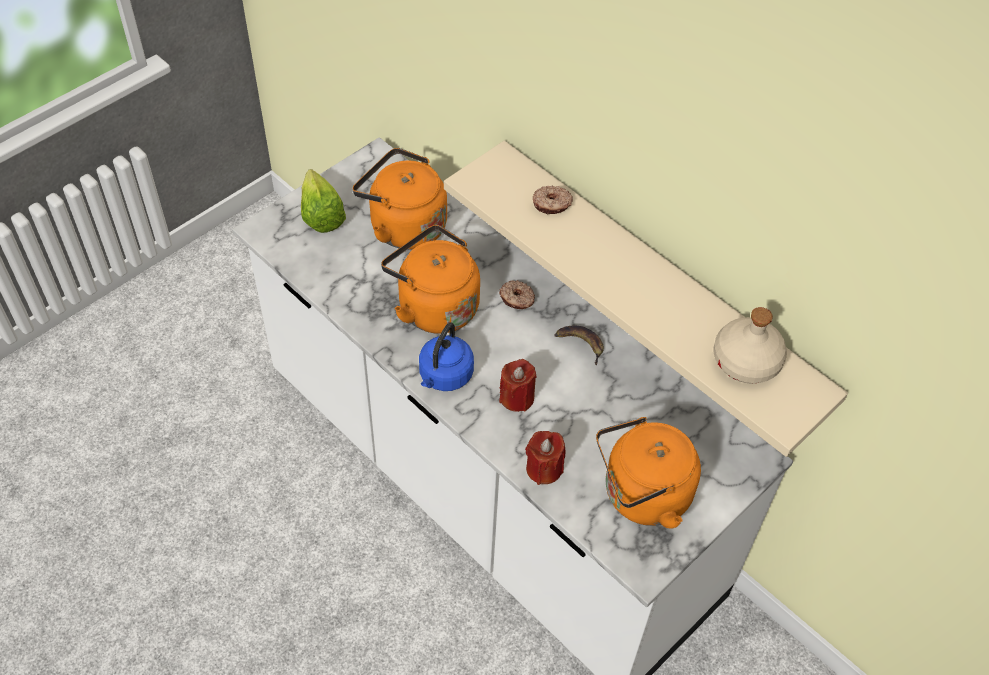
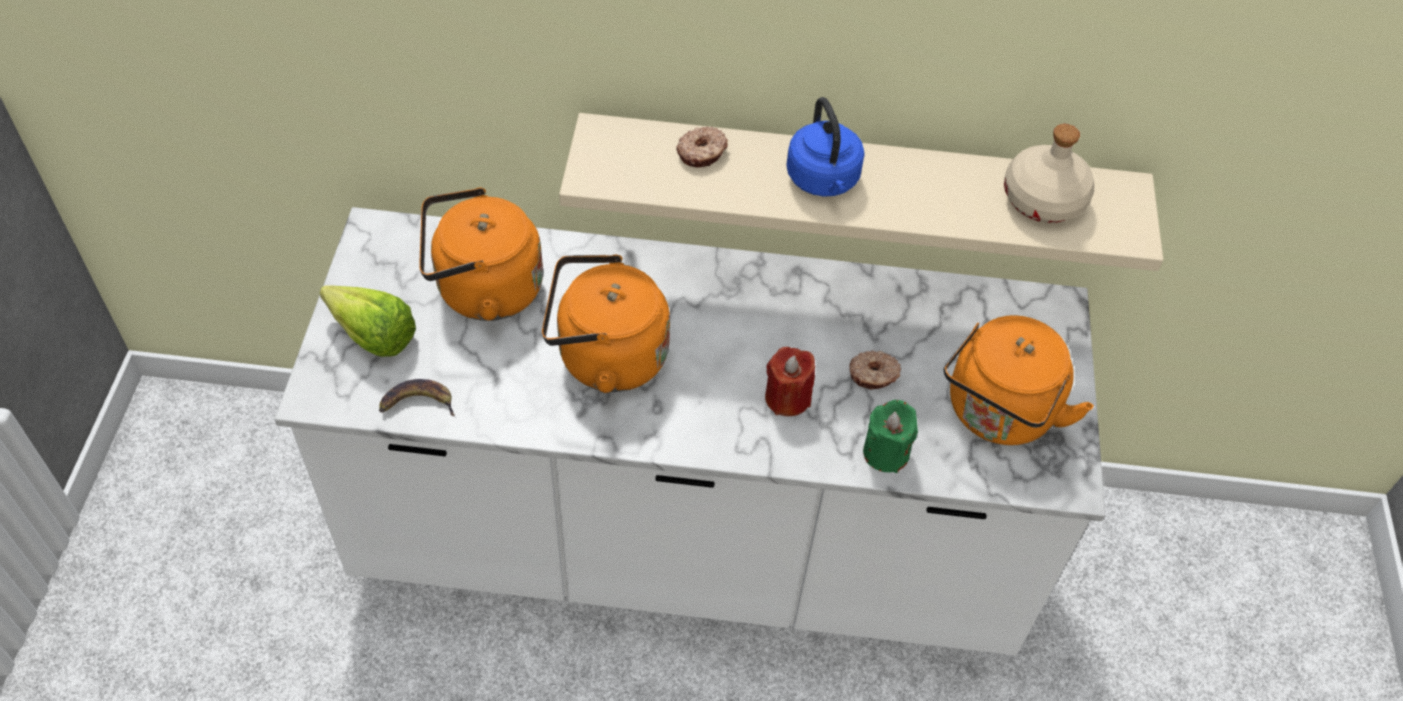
camera: 40 degrees left, 0 degrees up
blue kettle [419,322,474,391] -> blue kettle moved to [786,97,865,197]
donut [499,280,535,309] -> donut moved to [849,350,901,390]
red candle [525,431,566,485] -> green candle [863,400,918,473]
banana [554,326,604,365] -> banana moved to [379,379,455,416]

